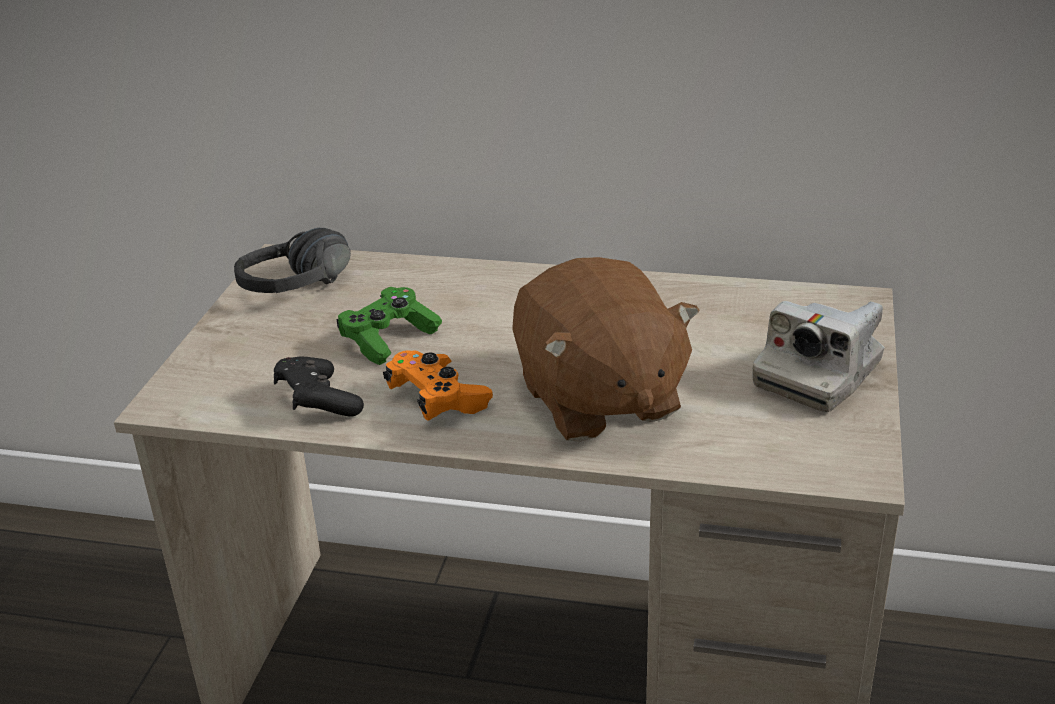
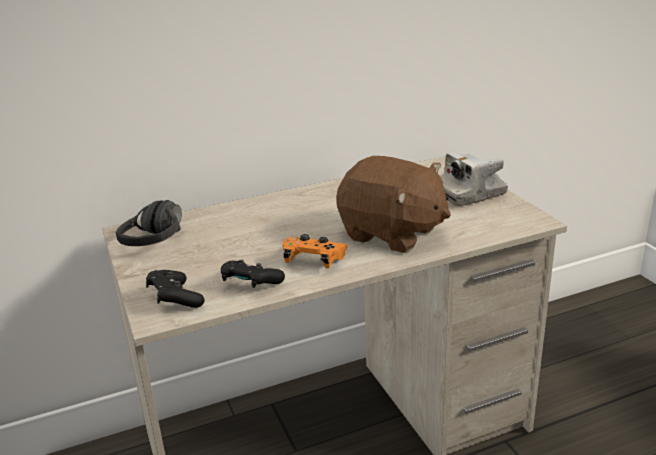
camera: 35 degrees left, 5 degrees down
green game controller [337,287,442,365] -> none
camera [752,301,884,412] -> camera turned 60 degrees clockwise [440,151,508,206]
none -> black game controller [146,270,205,308]

